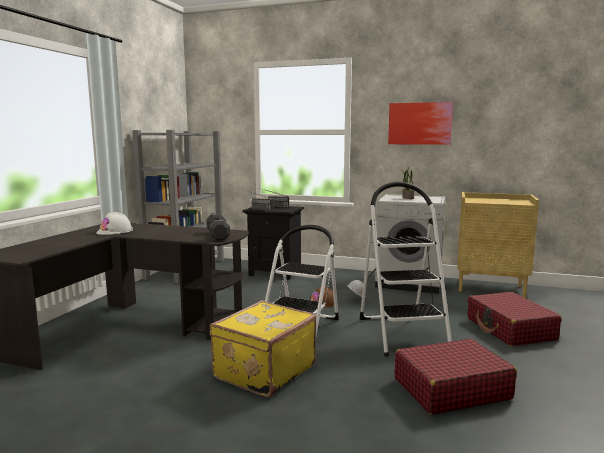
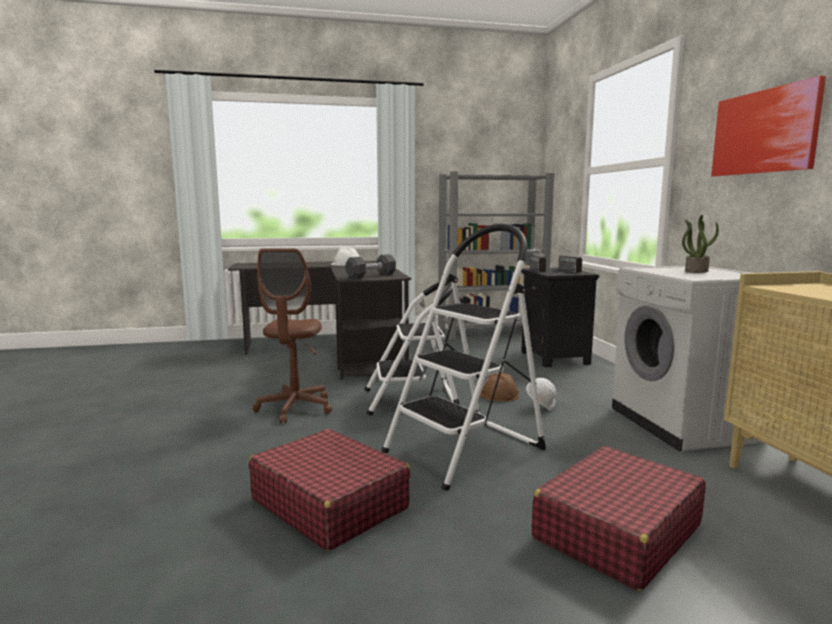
camera: 60 degrees right, 0 degrees up
yellow suitcase [210,300,317,397] -> brown office chair [253,248,332,424]

